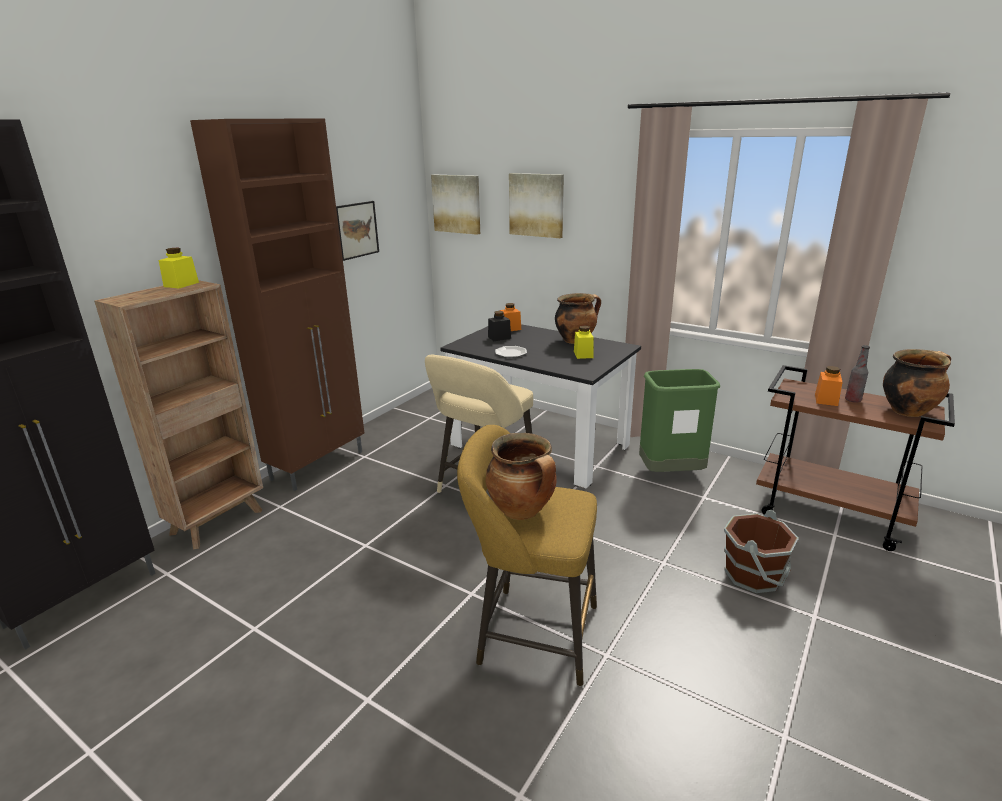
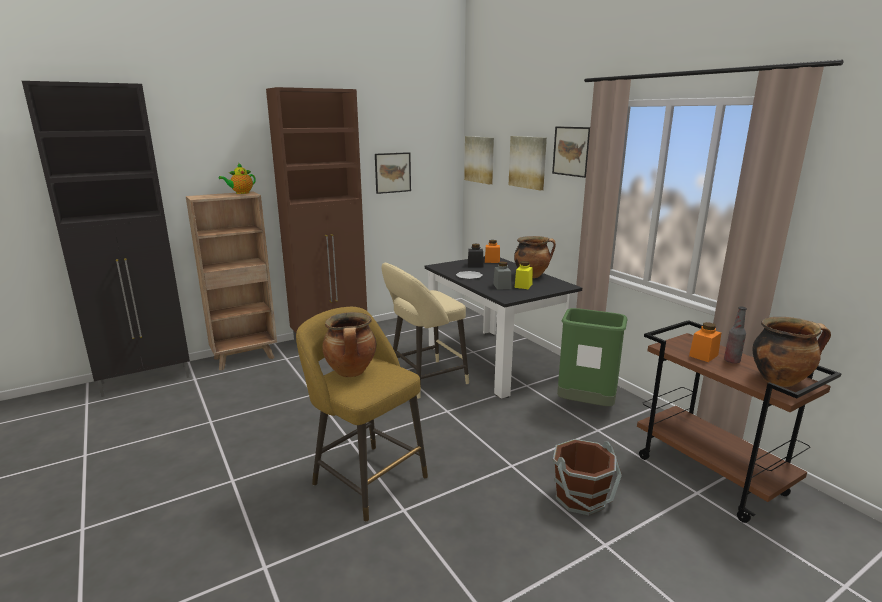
camera: 25 degrees right, 5 degrees down
yellow jar [159,248,199,288] -> teapot [219,163,256,194]
none -> grey jar [493,261,511,290]
none -> picture [552,126,590,178]

